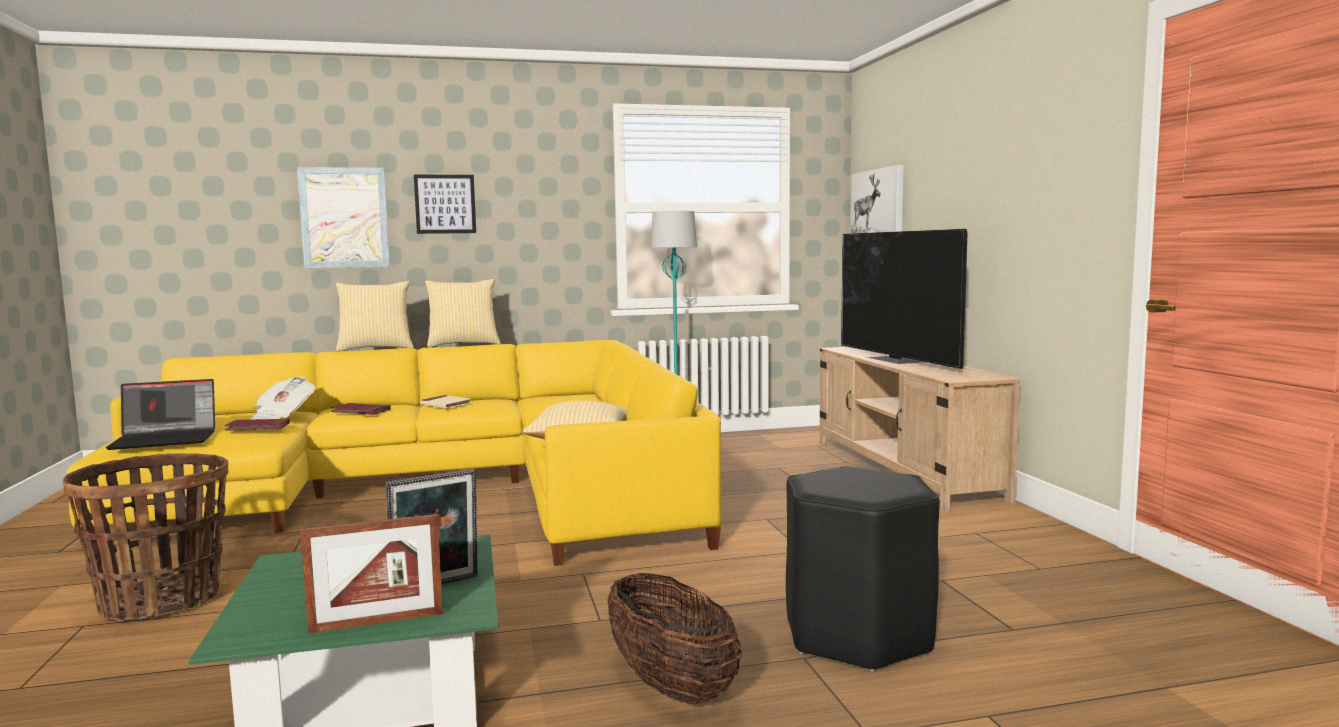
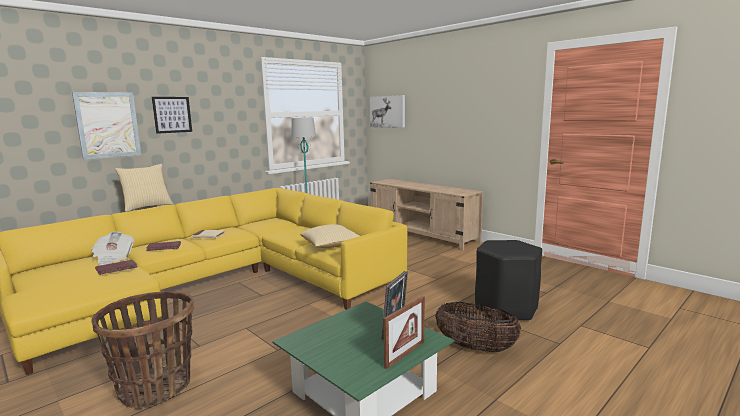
camera: 30 degrees left, 5 degrees up
laptop [105,379,215,450] -> none
pillow [425,279,501,347] -> none
television [841,229,967,369] -> none

